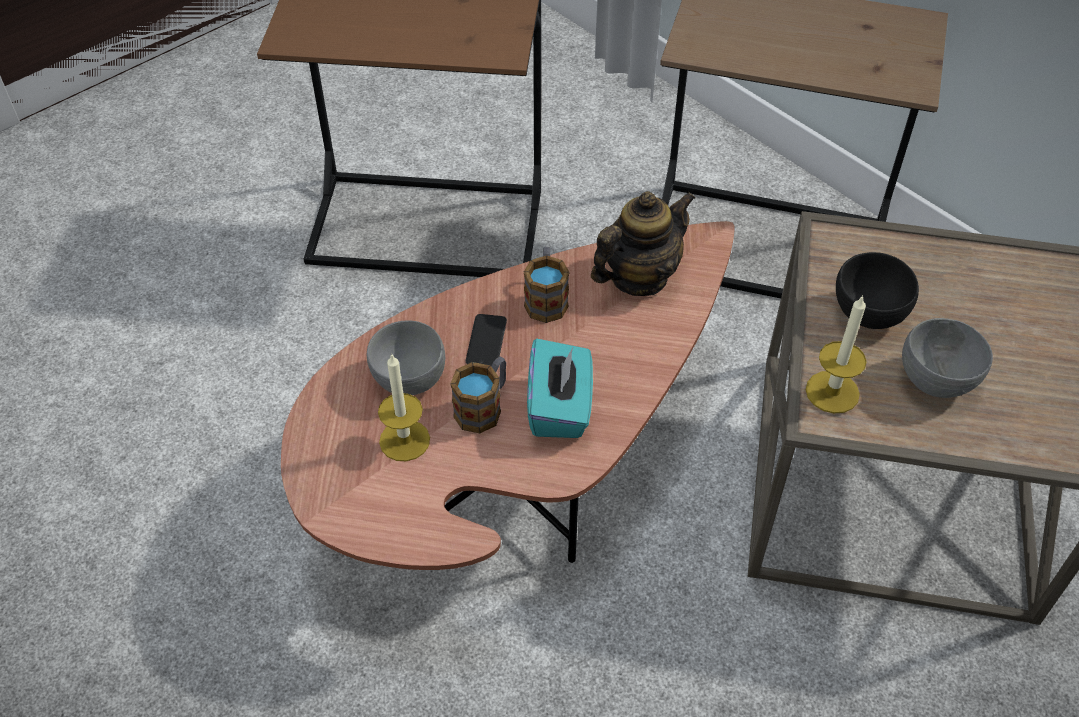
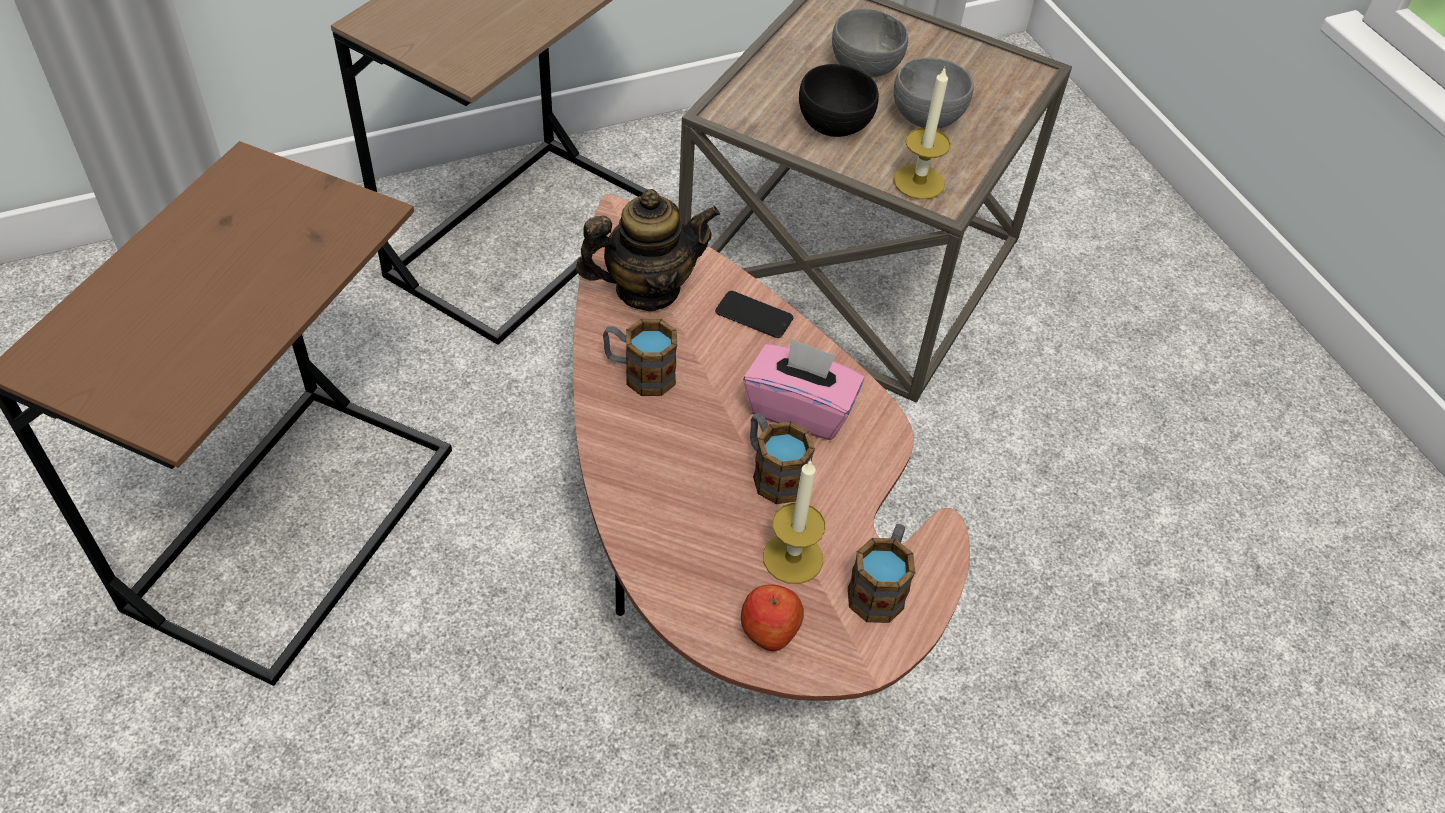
camera: 75 degrees left, 0 degrees up
grey bowl [367,320,445,395] -> grey bowl moved to [832,9,908,78]
phone [466,314,507,366] -> phone moved to [715,291,793,338]
turquoise tissue box [527,339,593,438] -> pink tissue box [743,338,864,440]
teapot [591,191,695,296] -> teapot turned 90 degrees clockwise [576,189,720,311]
none -> apple [741,584,804,651]
none -> mug [848,524,915,623]

